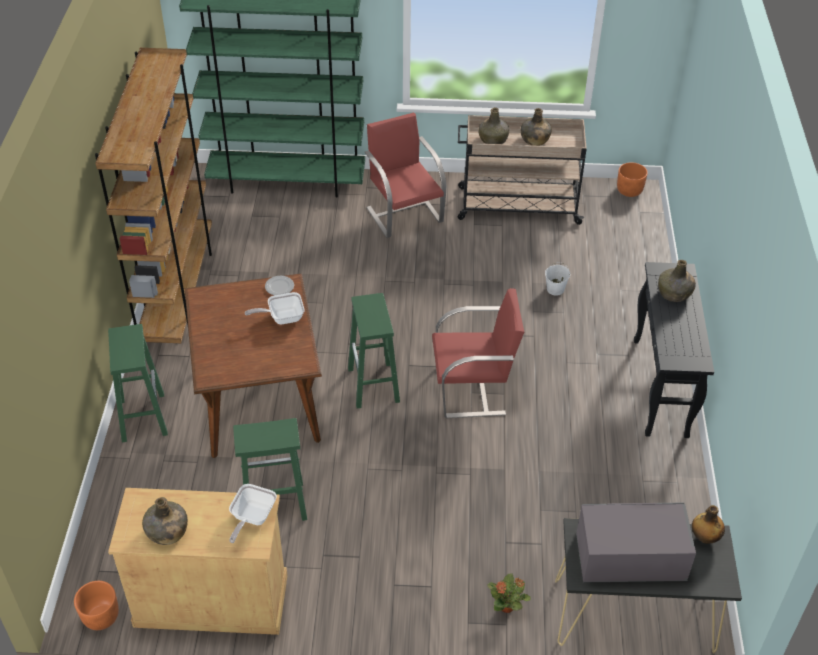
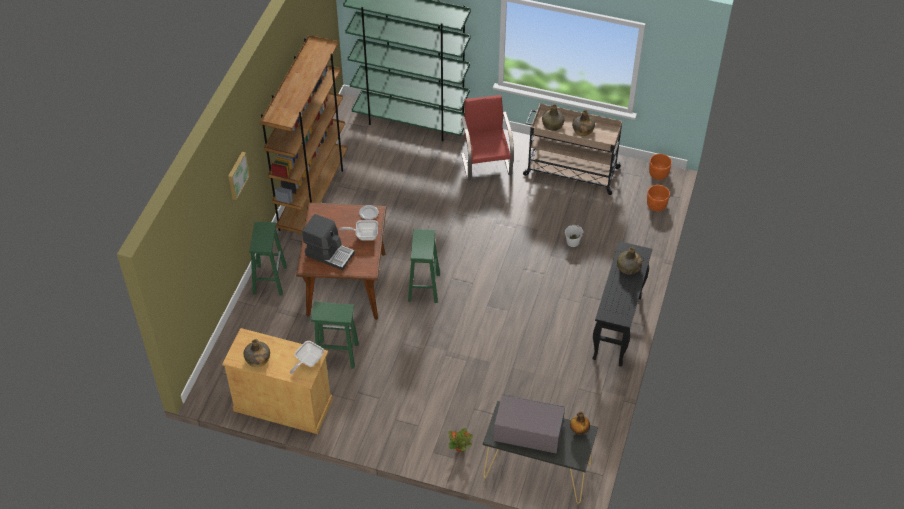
camera: 15 degrees right, 5 degrees up
orange planter [74,581,119,630] -> orange planter moved to [647,185,670,212]
red chair [432,288,524,418] -> none
none -> picture [228,152,250,200]
none -> coffee machine [302,214,355,271]

